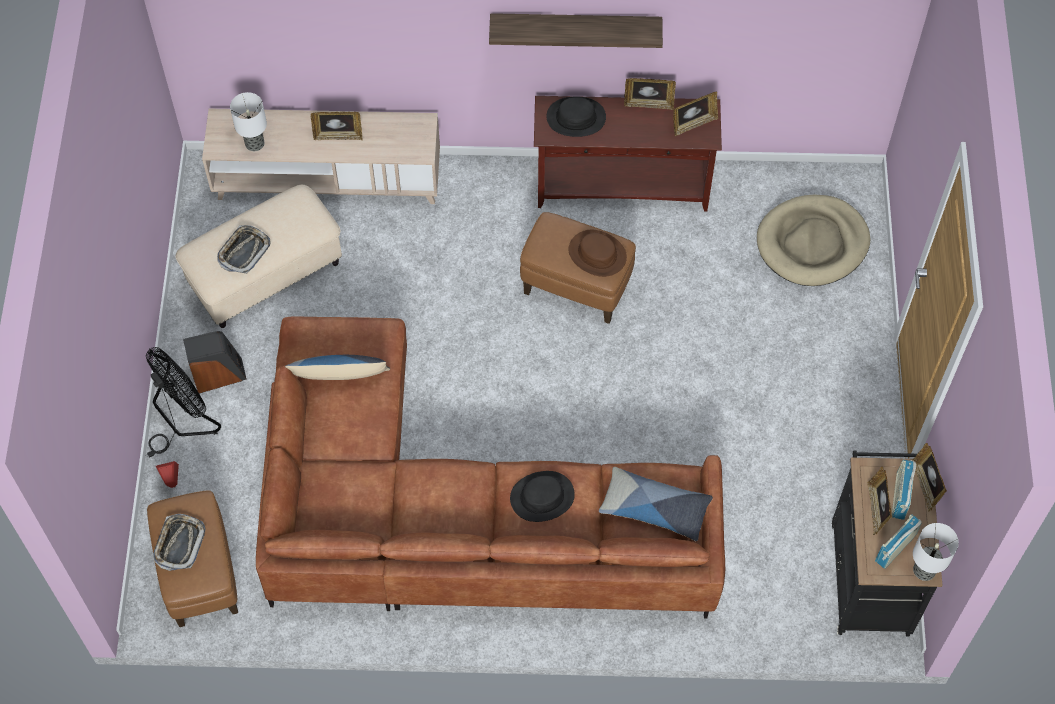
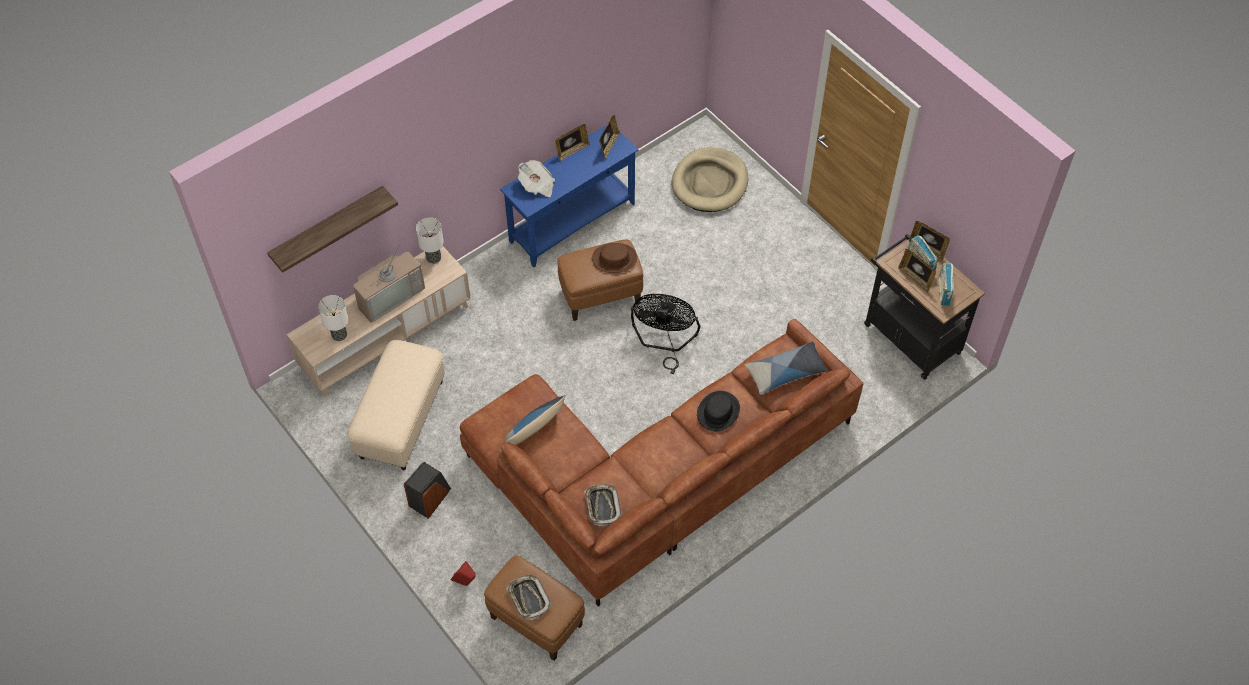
camera: 40 degrees left, 5 degrees down
black fan [146,347,221,457] -> black fan moved to [631,294,700,374]
tray [217,225,270,274] -> tray moved to [584,484,621,526]
picture frame [311,112,363,140] -> television [353,244,425,323]
shelf [489,13,663,48] -> shelf moved to [267,186,398,273]
brown console table [534,96,722,212] -> blue console table [500,125,639,267]
black hat [546,97,606,137] -> newspaper [518,160,555,197]
table lamp [913,523,959,581] -> table lamp moved to [416,217,444,264]

